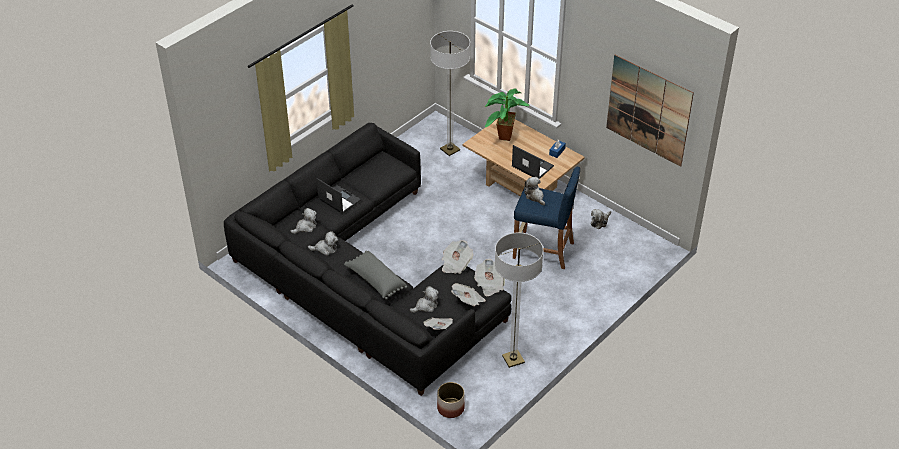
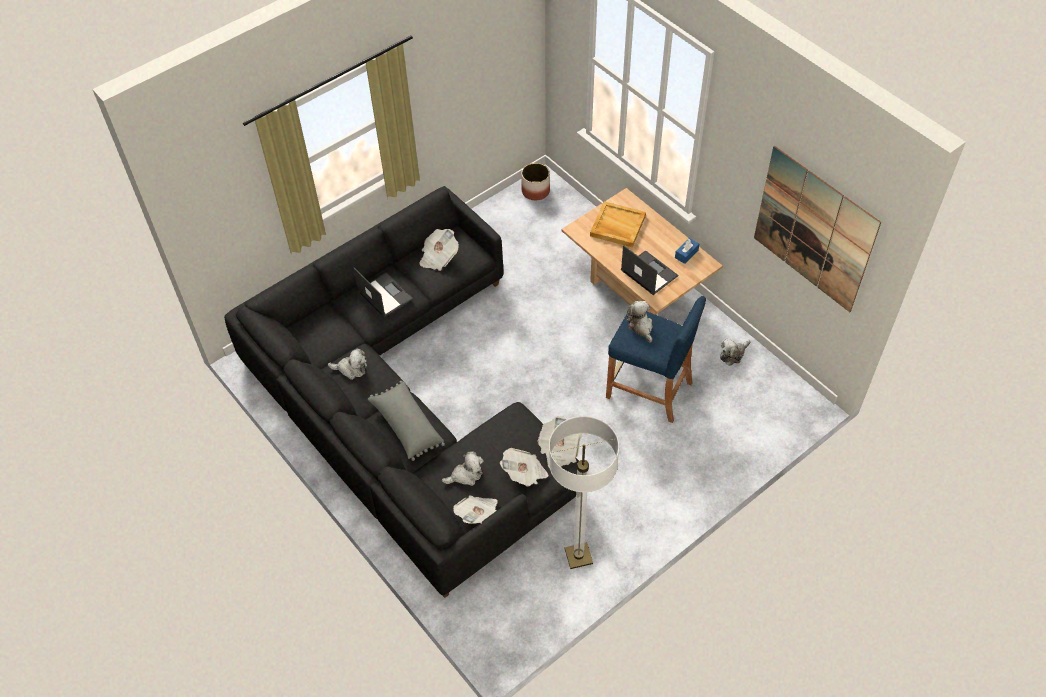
camera: 10 degrees right, 10 degrees up
plush toy [290,208,317,234] -> none
floor lamp [430,31,470,156] -> none
planter [437,382,465,418] -> planter moved to [521,163,550,200]
newspaper [442,240,473,274] -> newspaper moved to [420,229,459,271]
potted plant [485,88,530,141] -> beige tray [590,201,646,247]

